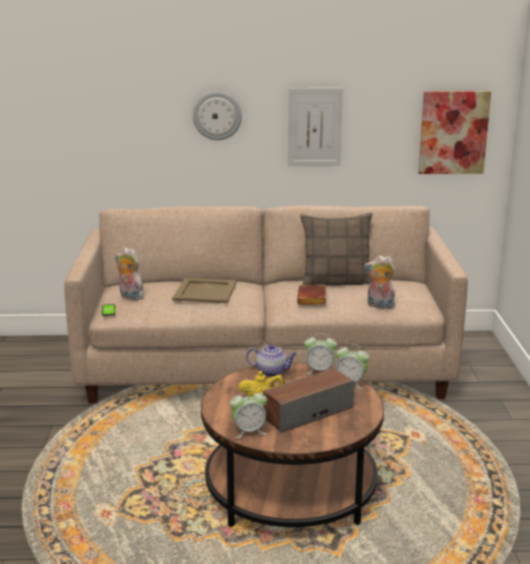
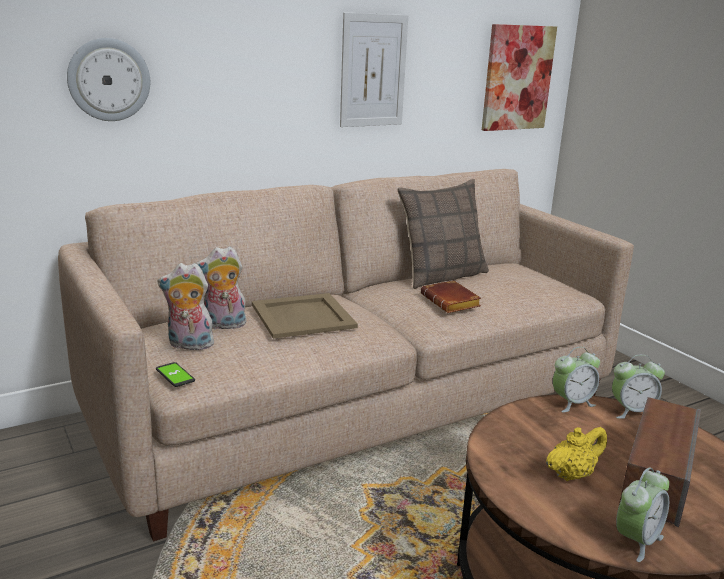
camera: 30 degrees left, 0 degrees up
wall clock [193,91,242,140] -> wall clock moved to [67,38,150,121]
teapot [246,344,297,377] -> none
plush toy [364,255,395,309] -> plush toy moved to [196,246,247,329]

